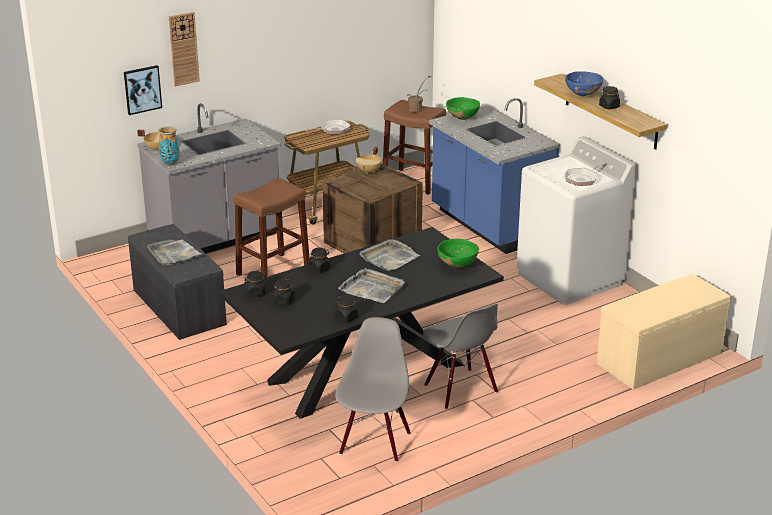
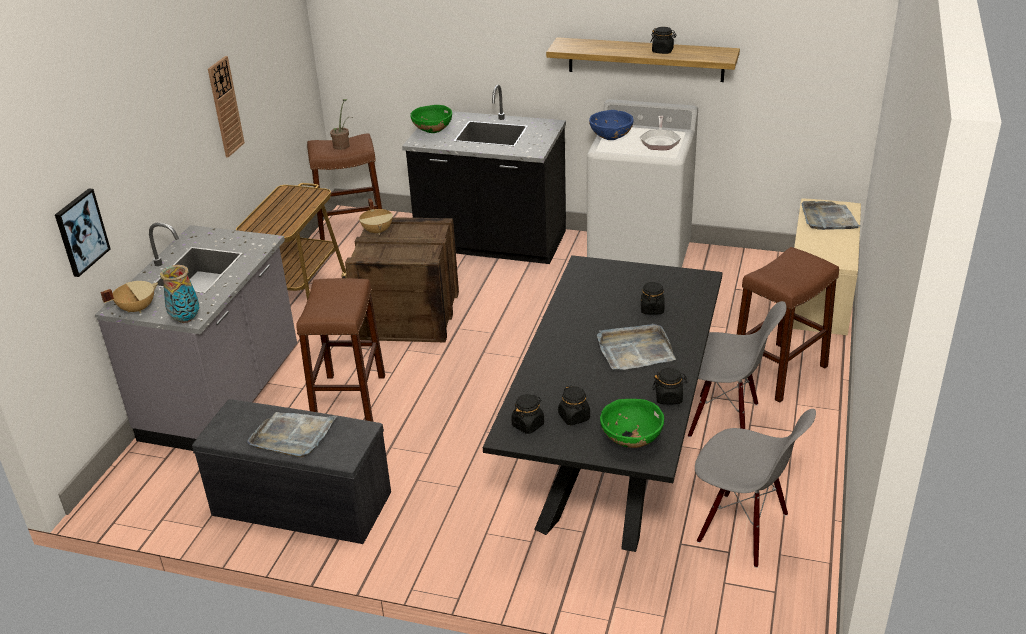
camera: 40 degrees left, 5 degrees up
wall clock [169,12,200,86] -> wall clock moved to [208,56,245,157]
frying pan [305,120,351,134] -> none
black jar [308,248,330,273] -> black jar moved to [641,282,665,315]
grey chair [335,317,411,462] -> grey chair turned 150 degrees clockwise [695,409,816,568]
grey tray [360,239,420,271] -> grey tray moved to [801,201,861,230]
blue counter [429,98,560,254] -> black counter [402,84,566,264]
green bowl [437,239,479,268] -> green bowl moved to [600,399,664,448]
blue bowl [565,71,603,96] -> blue bowl moved to [589,110,634,140]
none -> brown stool [737,247,839,403]

